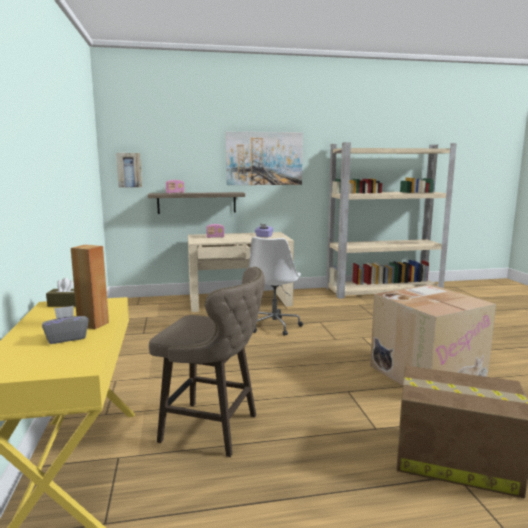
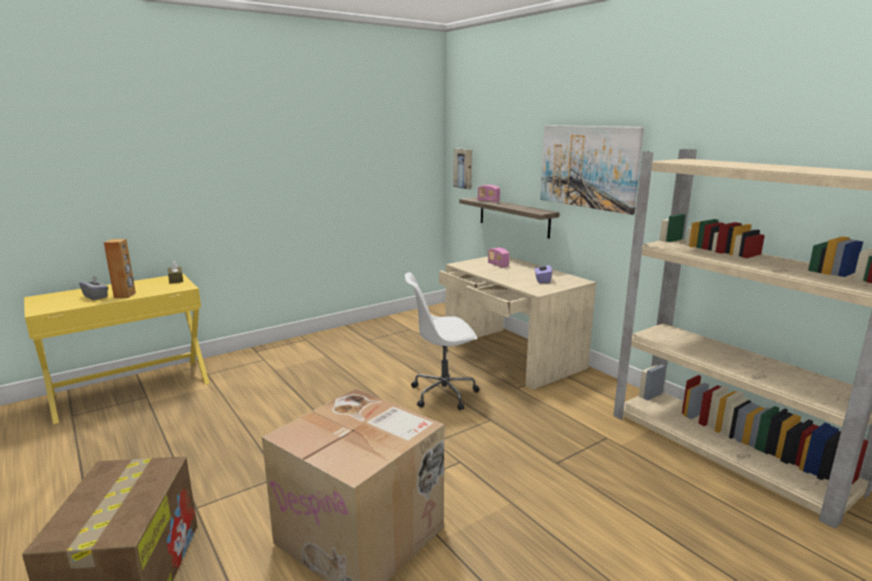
camera: 65 degrees right, 5 degrees up
beige stool [149,267,265,457] -> none

